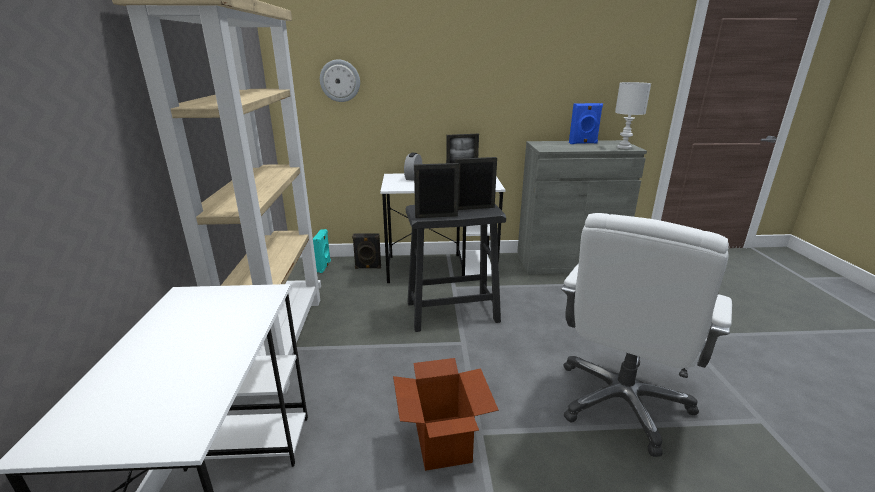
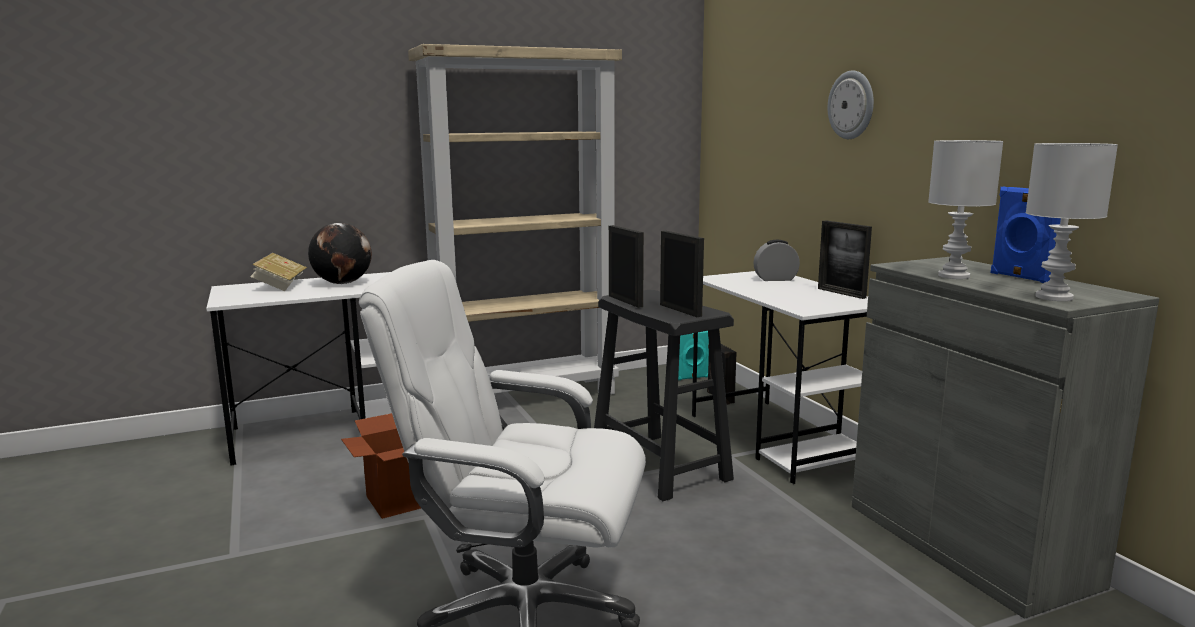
camera: 70 degrees right, 10 degrees down
wall clock [320,59,360,102] -> wall clock moved to [828,70,874,139]
none -> book [250,253,307,291]
none -> globe [308,223,372,284]
none -> white table lamp [928,140,1003,279]

